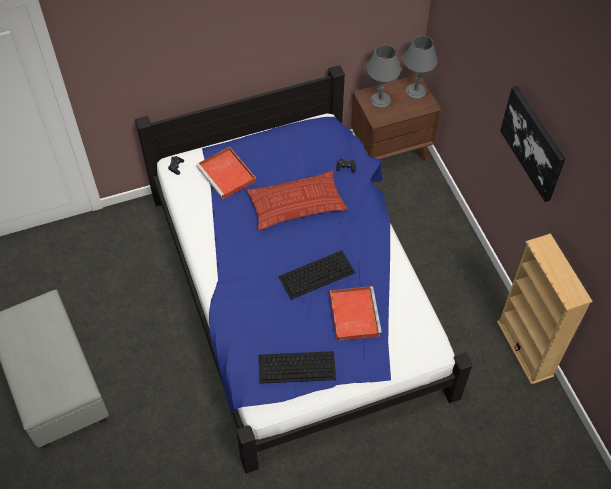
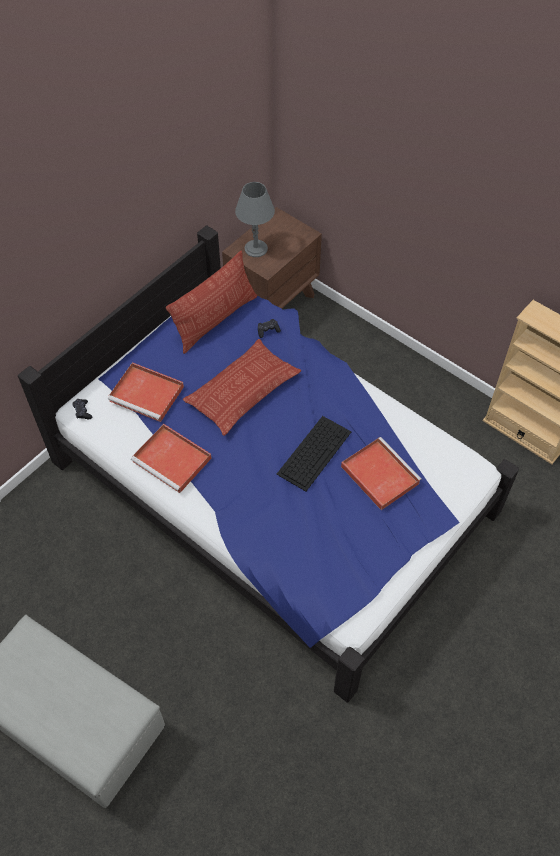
camera: 30 degrees left, 0 degrees up
keyboard [259,351,336,384] -> none
grey table lamp [404,36,438,99] -> none
picture [500,86,566,202] -> none
none -> red tray [131,424,212,493]
none -> pillow [166,251,257,354]

